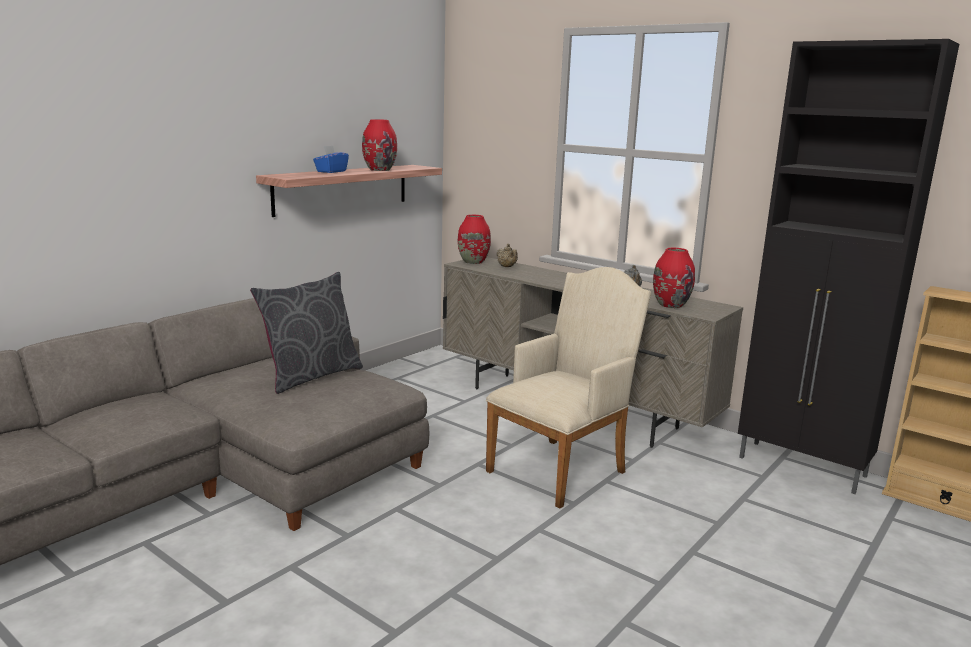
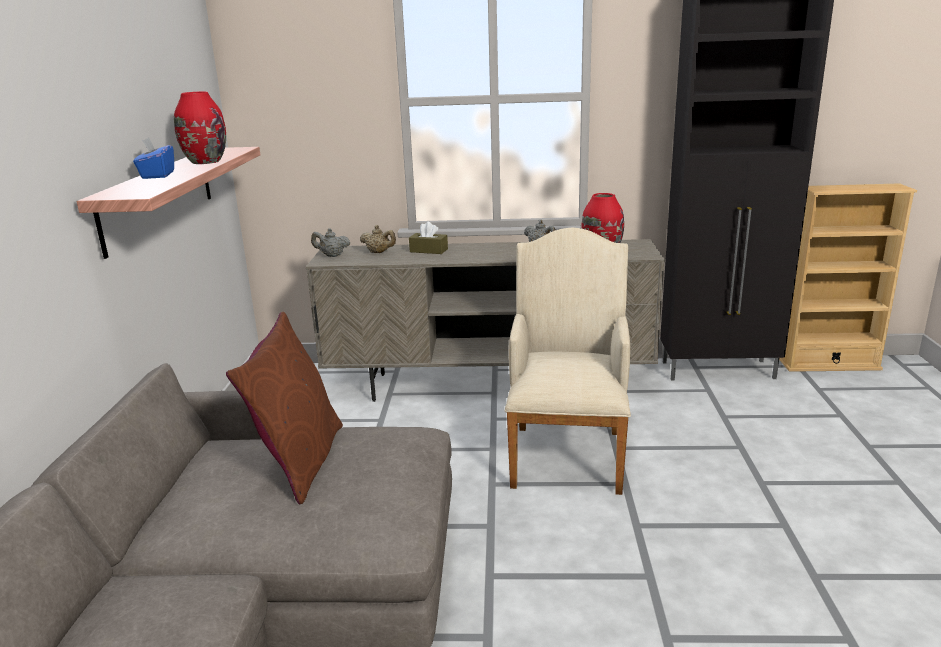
camera: 35 degrees left, 5 degrees up
grey pillow [250,272,363,394] -> brown pillow [226,312,343,505]
red vase [458,215,491,264] -> grey teapot [311,228,350,257]
none -> brown tissue box [409,221,448,254]

